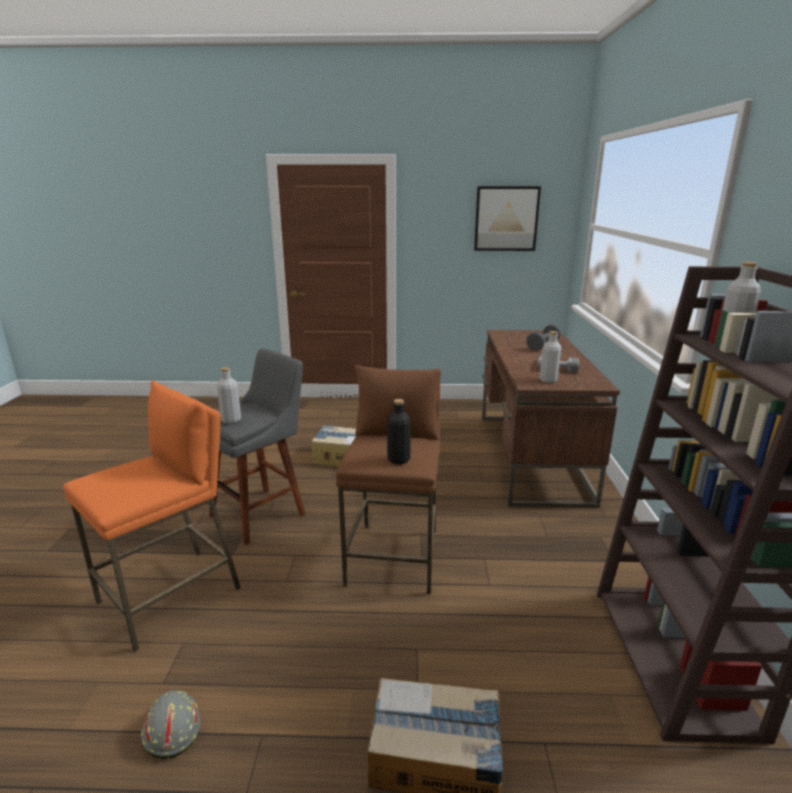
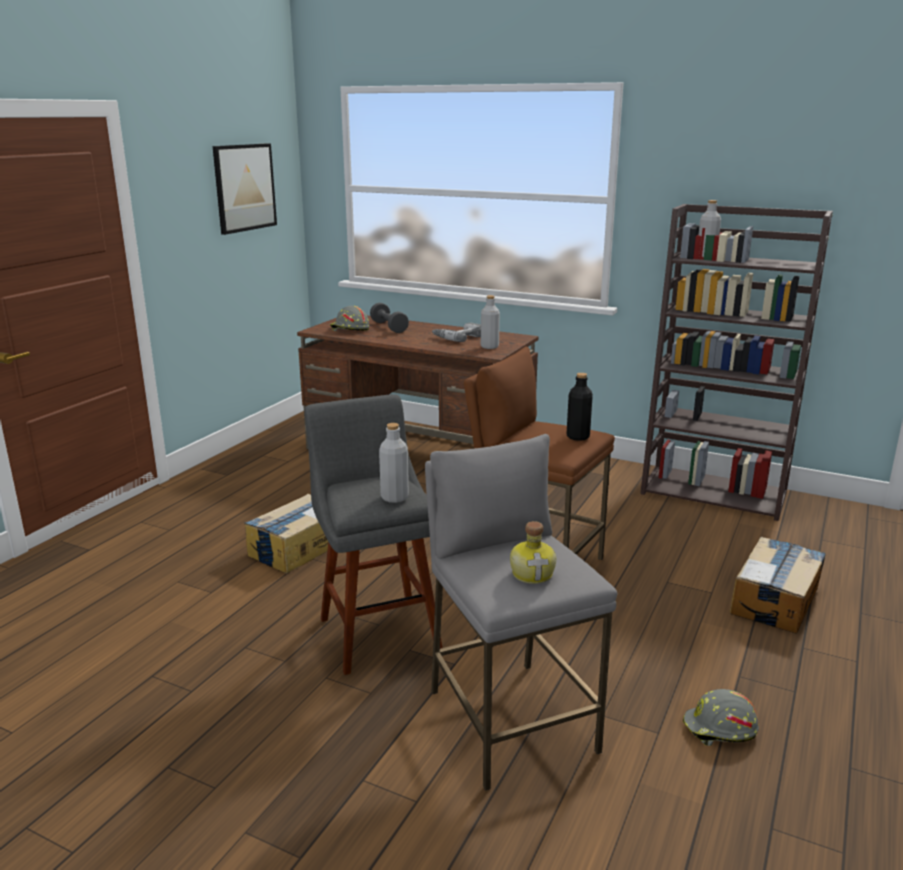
camera: 65 degrees left, 0 degrees up
orange stool [63,380,241,652] -> grey stool [425,434,617,791]
none -> grey hard hat [330,306,370,331]
none -> bottle [510,521,556,584]

